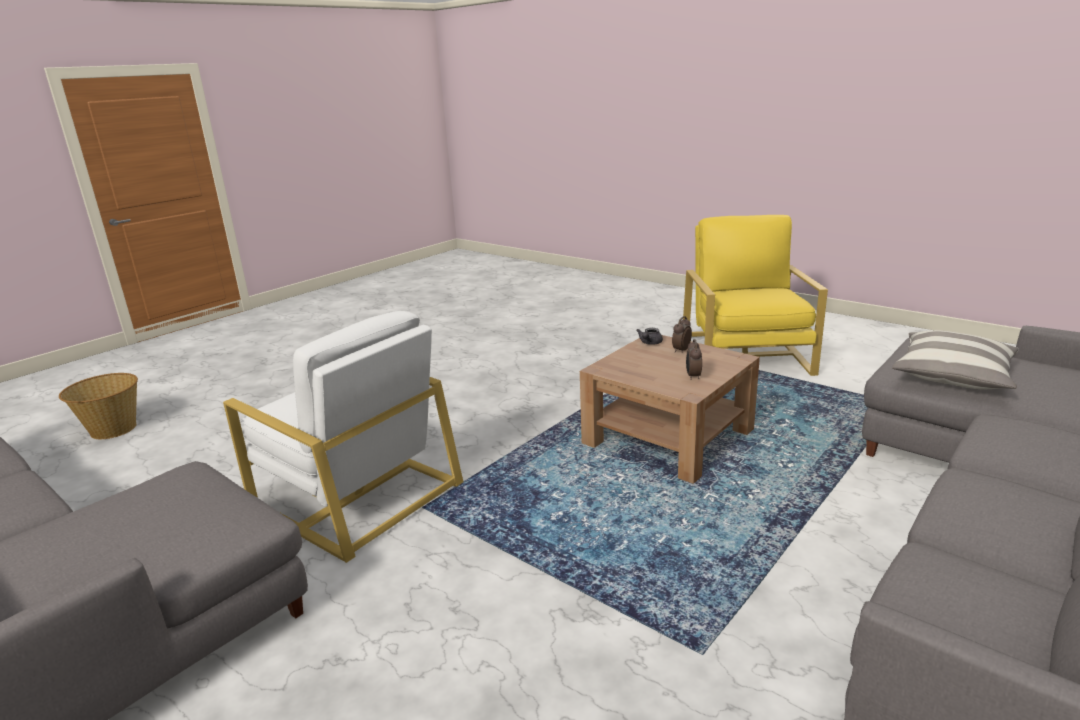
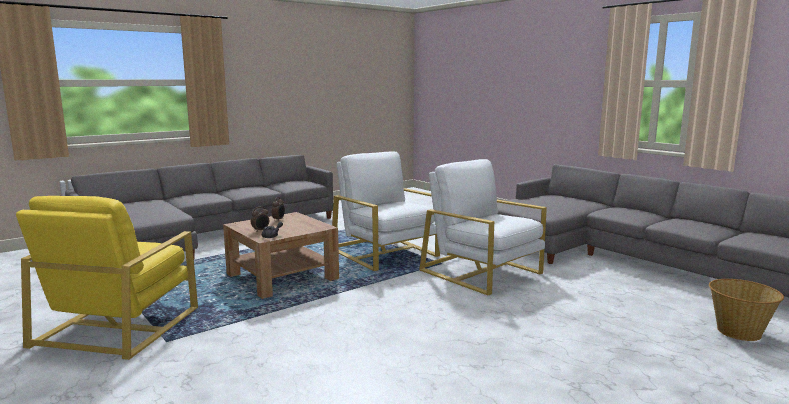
camera: 170 degrees left, 10 degrees down
pillow [892,330,1019,389] -> none
none -> white armchair [332,151,440,271]

